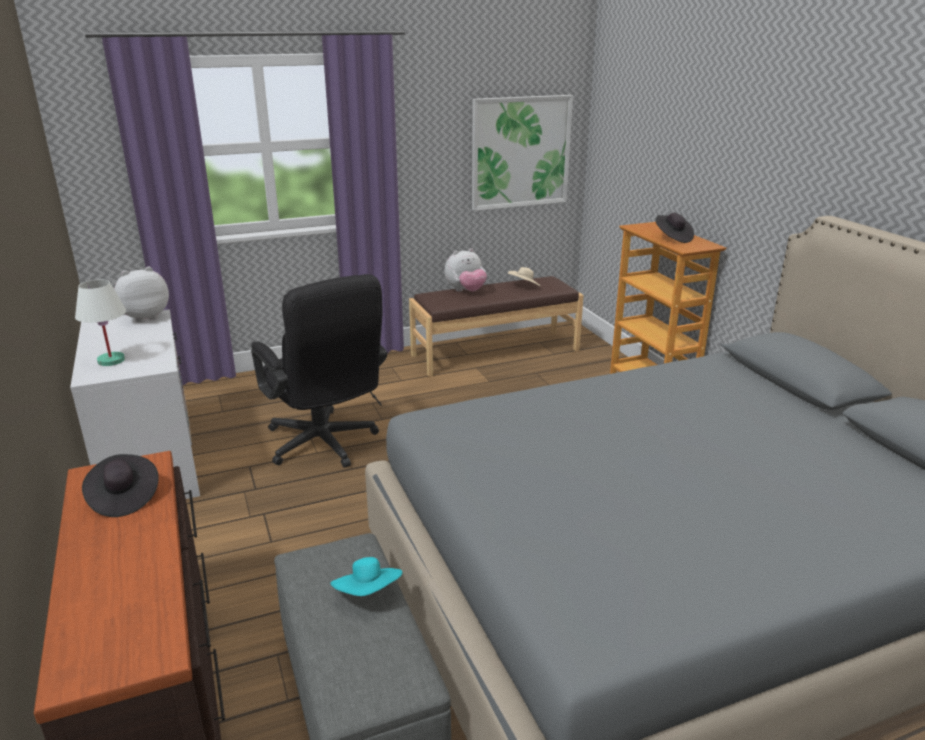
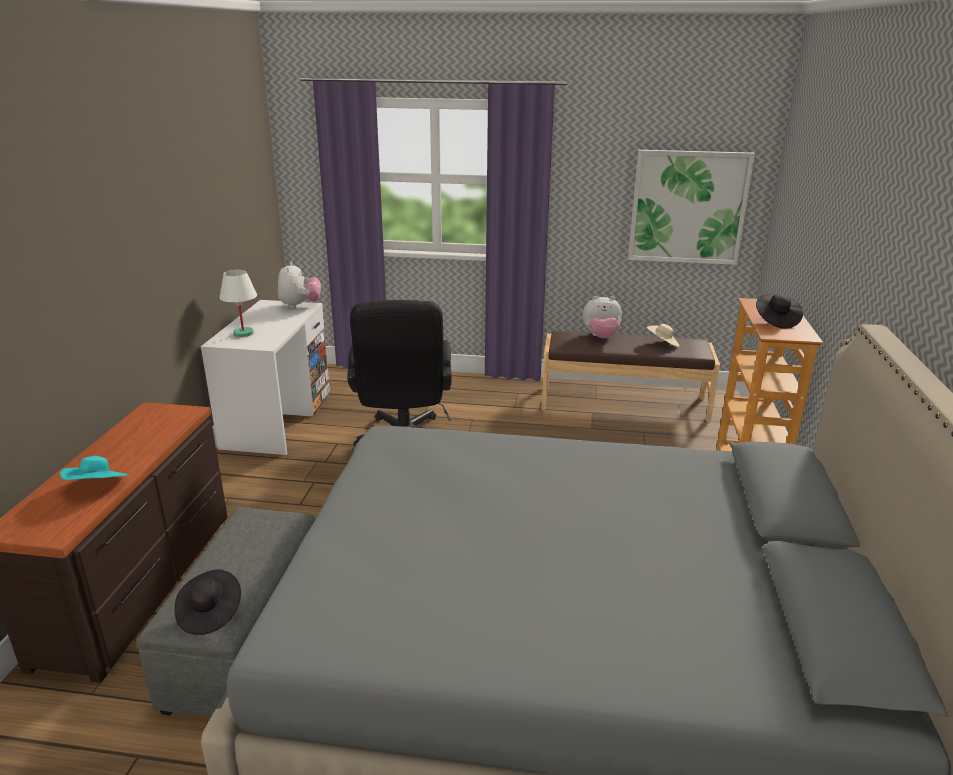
camera: 30 degrees right, 0 degrees up
black hat [82,454,159,517] -> black hat moved to [174,570,241,635]
plush toy [114,267,169,322] -> plush toy turned 90 degrees clockwise [278,262,321,309]
turquoise hat [330,557,403,596] -> turquoise hat moved to [60,456,128,480]

